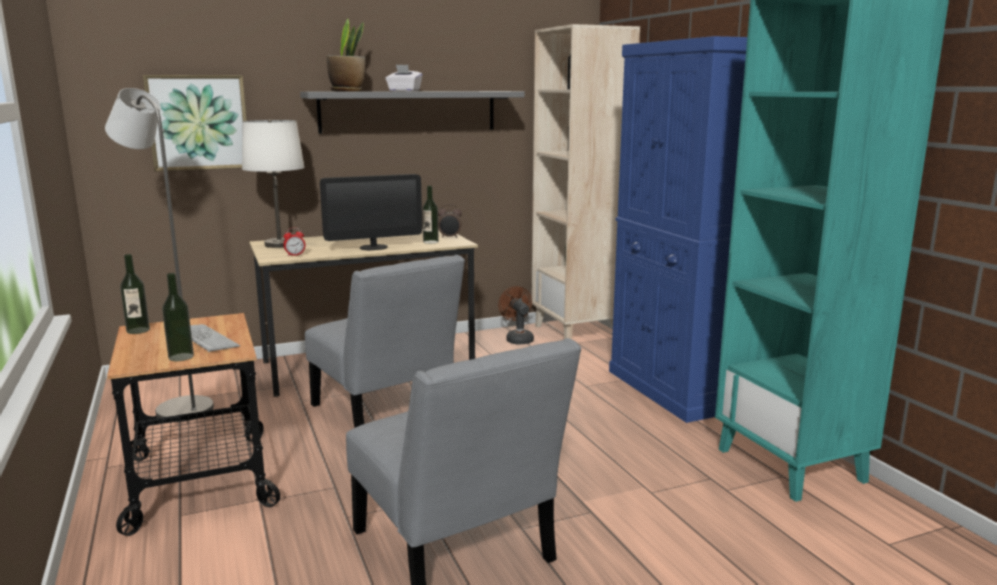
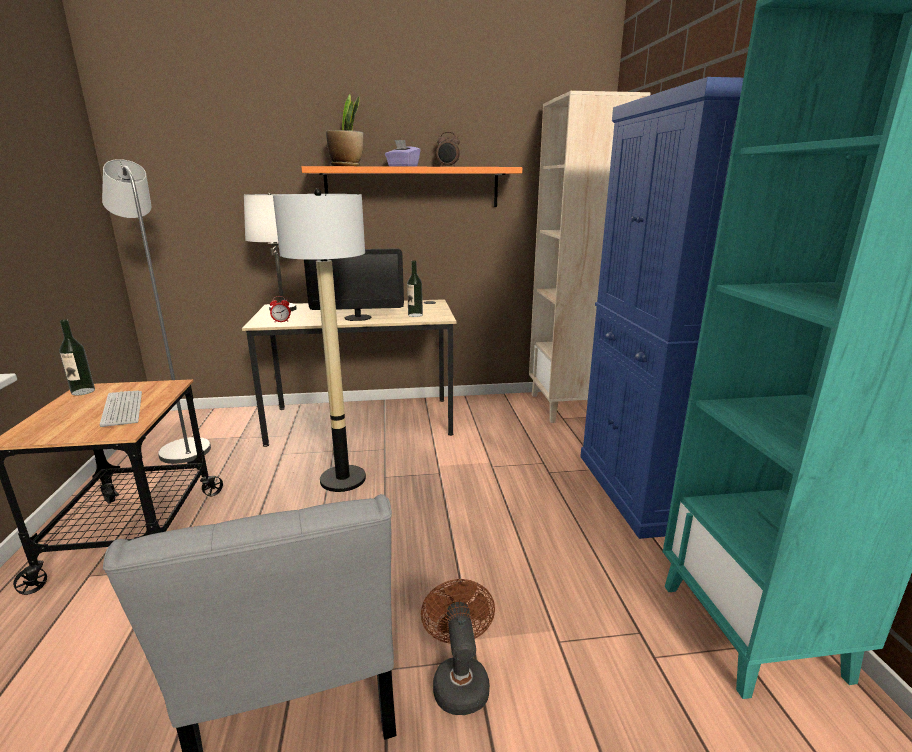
camera: 15 degrees right, 5 degrees up
picture [143,75,247,171] -> none
bottle [162,273,194,361] -> none
grey shelf [300,91,525,134] -> orange shelf [301,166,522,207]
grey chair [305,255,465,428] -> floor lamp [273,189,366,492]
white tissue box [385,65,422,91] -> purple tissue box [385,140,421,167]
alarm clock [438,204,462,238] -> alarm clock moved to [436,132,460,167]
brown fan [498,286,534,344] -> brown fan moved to [421,579,495,715]

